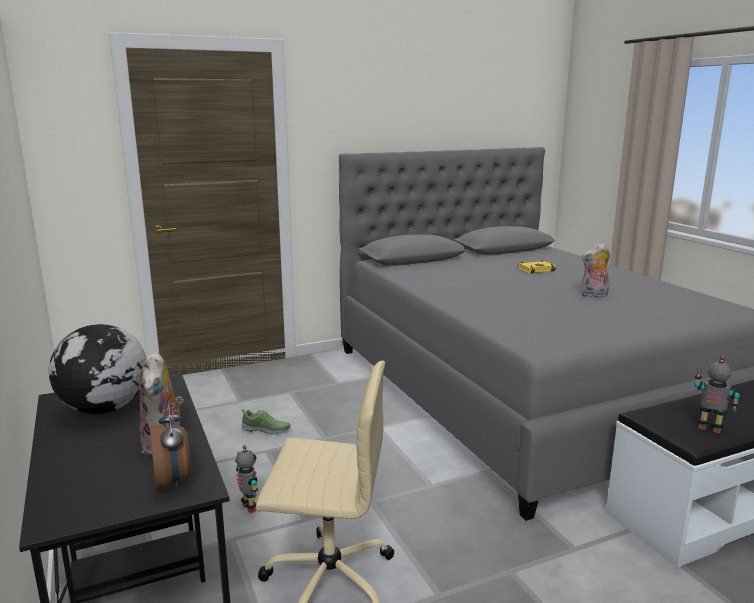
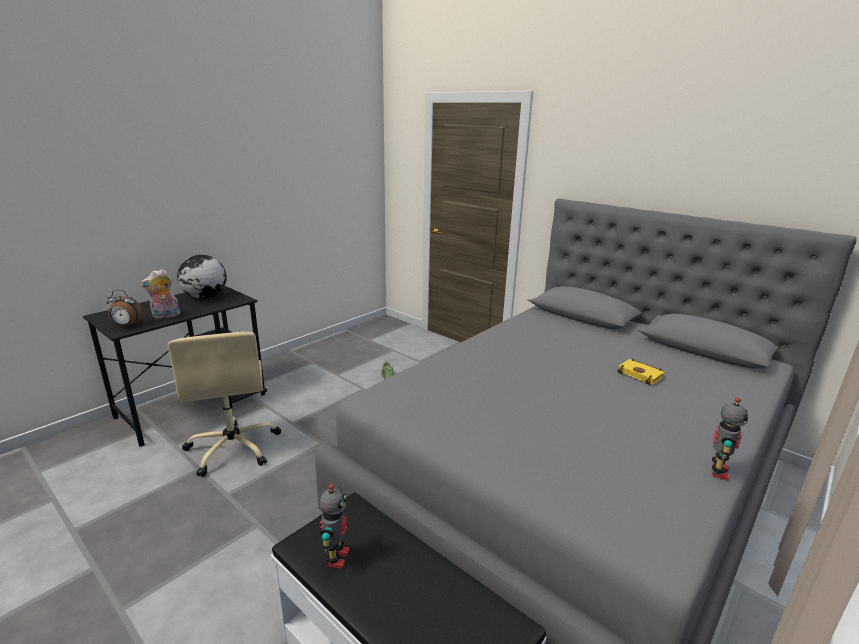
camera: 65 degrees right, 5 degrees up
alarm clock [150,404,191,491] -> alarm clock turned 45 degrees clockwise [106,290,143,327]
toy robot [235,445,258,513] -> toy robot moved to [712,398,749,480]
plush toy [582,243,610,298] -> none

